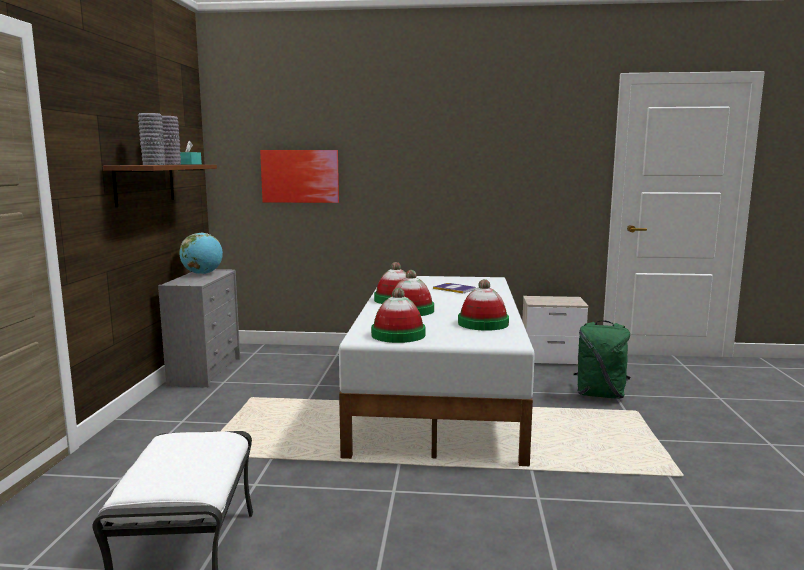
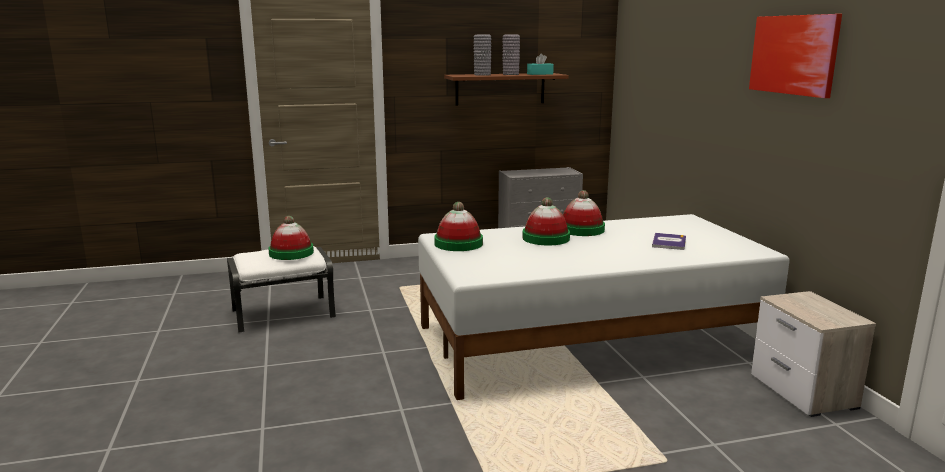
camera: 70 degrees right, 5 degrees up
globe [179,233,223,274] -> none
picture [260,150,339,203] -> picture moved to [749,14,842,98]
hat [458,279,509,331] -> hat moved to [268,216,314,260]
green backpack [574,320,630,399] -> none

